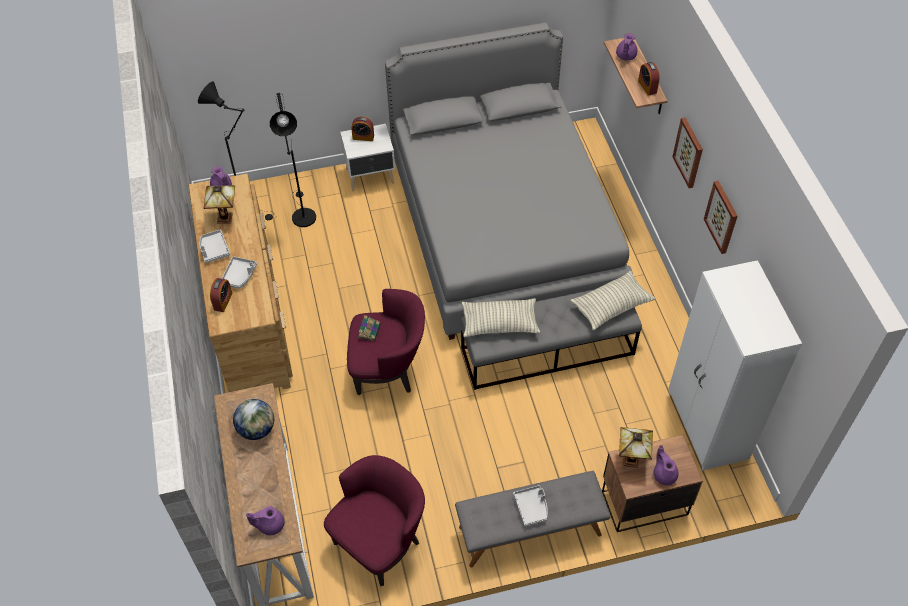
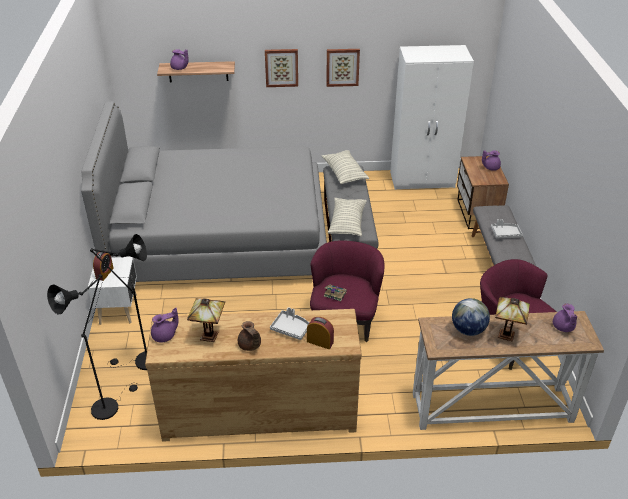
camera: 80 degrees left, 15 degrees down
grey tray [200,230,230,263] -> brown teapot [238,321,261,351]
table lamp [619,427,653,468] -> table lamp moved to [495,297,530,342]
alarm clock [638,62,660,96] -> none

